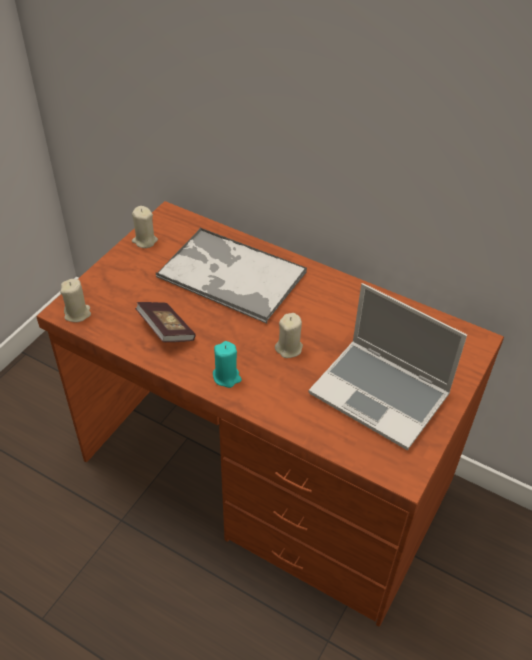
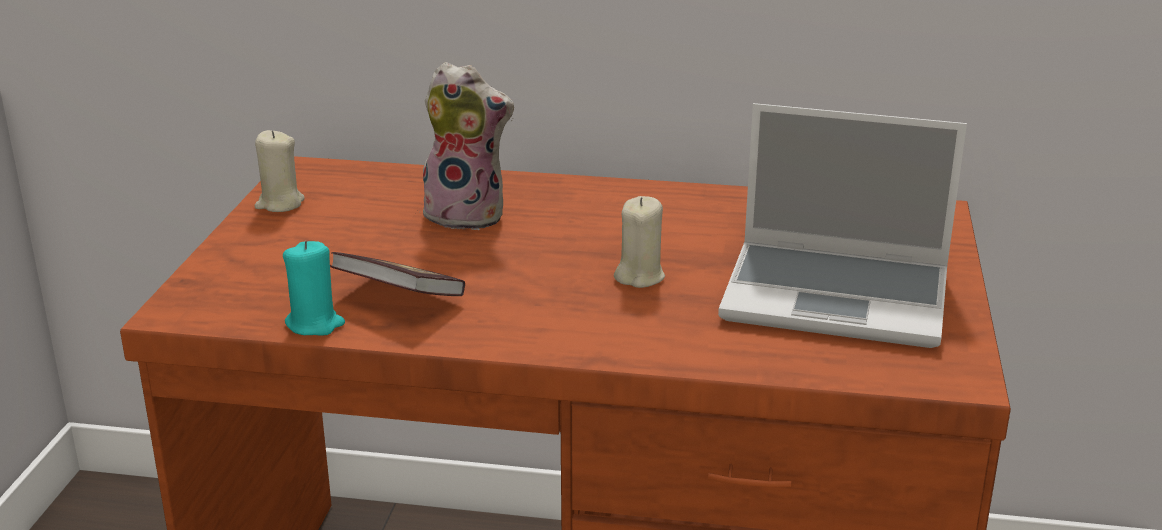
camera: 20 degrees left, 20 degrees down
beige candle [60,279,91,322] -> none
tray [155,228,307,324] -> plush toy [423,62,514,230]
turquoise candle [213,341,242,388] -> turquoise candle moved to [283,241,345,336]

